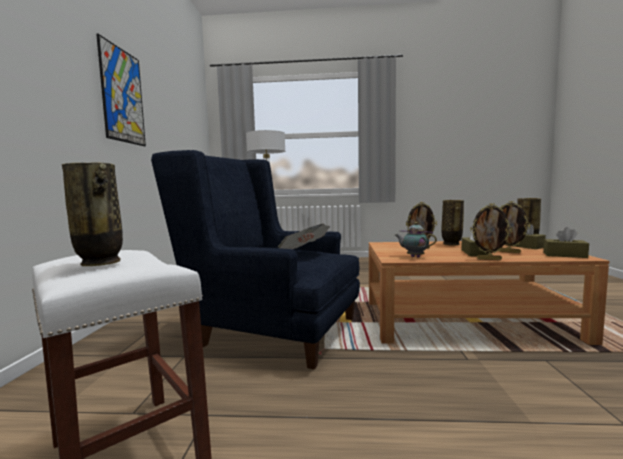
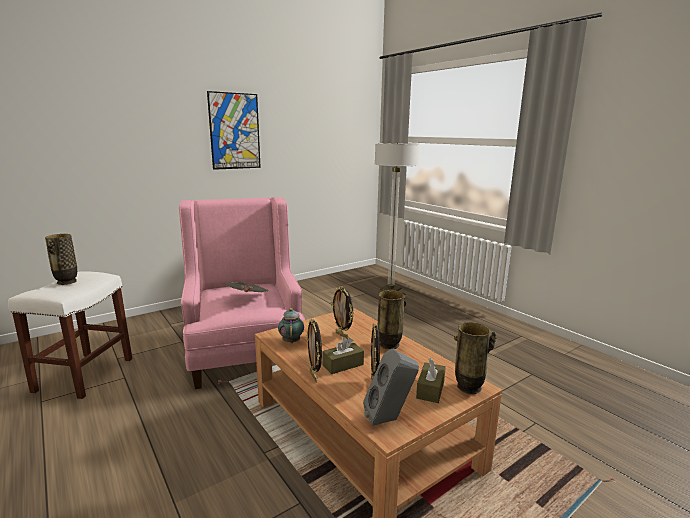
camera: 50 degrees right, 10 degrees up
blue armchair [151,150,360,369] -> pink armchair [179,197,305,389]
brown tissue box [543,227,589,258] -> grey speaker [363,349,419,426]

